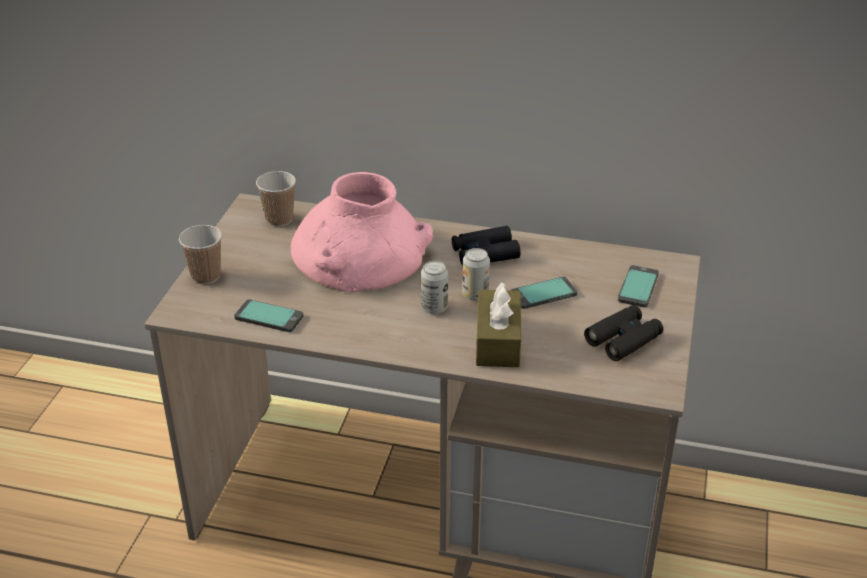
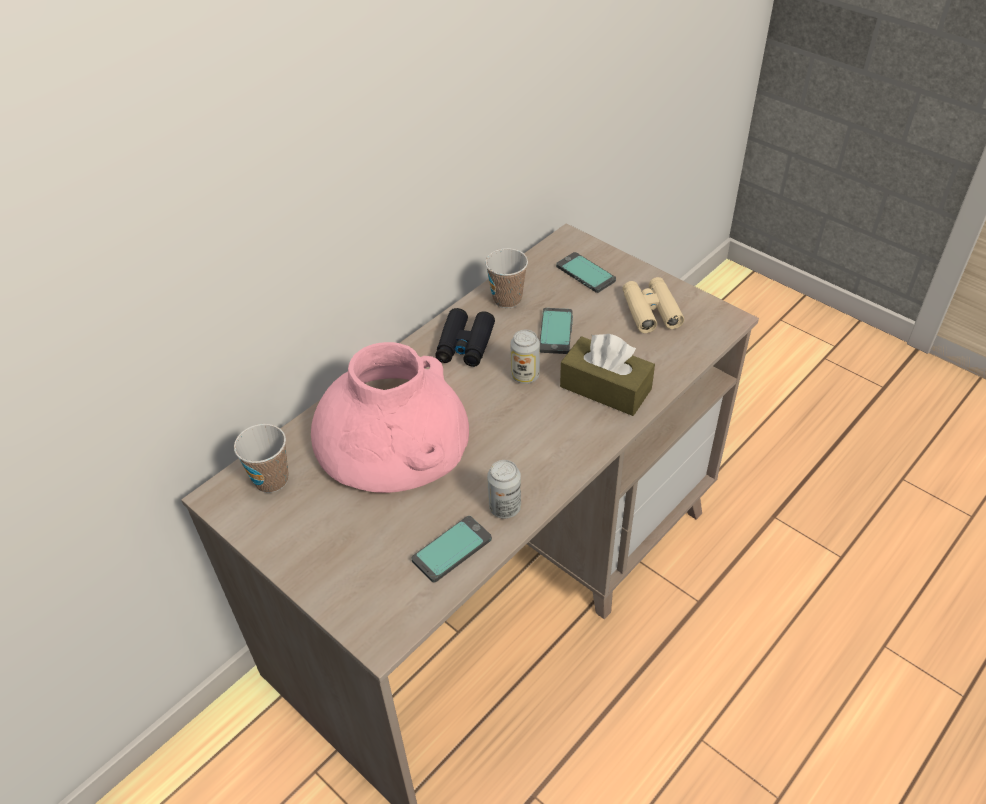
camera: 60 degrees left, 10 degrees up
cup [179,225,222,284] -> cup moved to [485,248,528,308]
can [421,261,448,314] -> can moved to [487,460,521,519]
black binoculars [584,305,664,361] -> beige binoculars [622,277,684,333]

